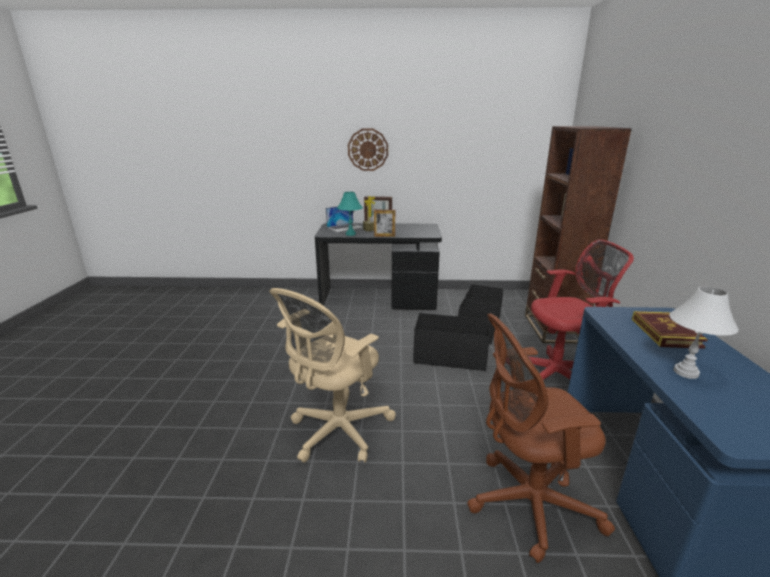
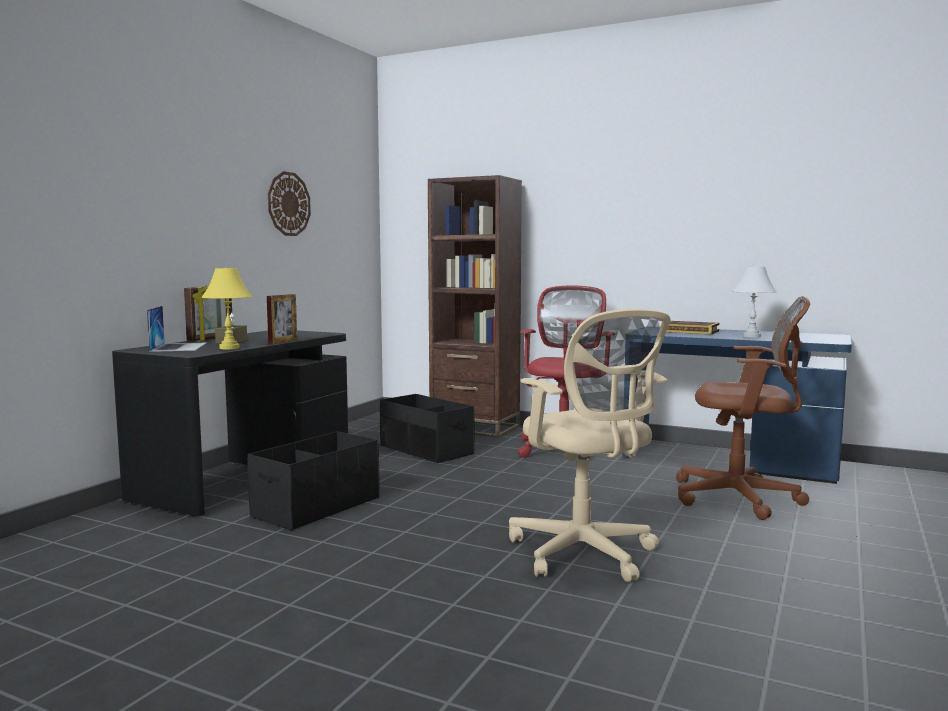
camera: 65 degrees left, 15 degrees down
turquoise table lamp [337,192,363,236] -> yellow table lamp [202,267,253,349]
wall clock [348,129,388,171] -> wall clock moved to [268,171,311,236]
black storage box [413,313,491,371] -> black storage box moved to [247,431,379,530]
brown office chair [467,313,615,563] -> brown office chair turned 90 degrees counterclockwise [676,296,810,520]

